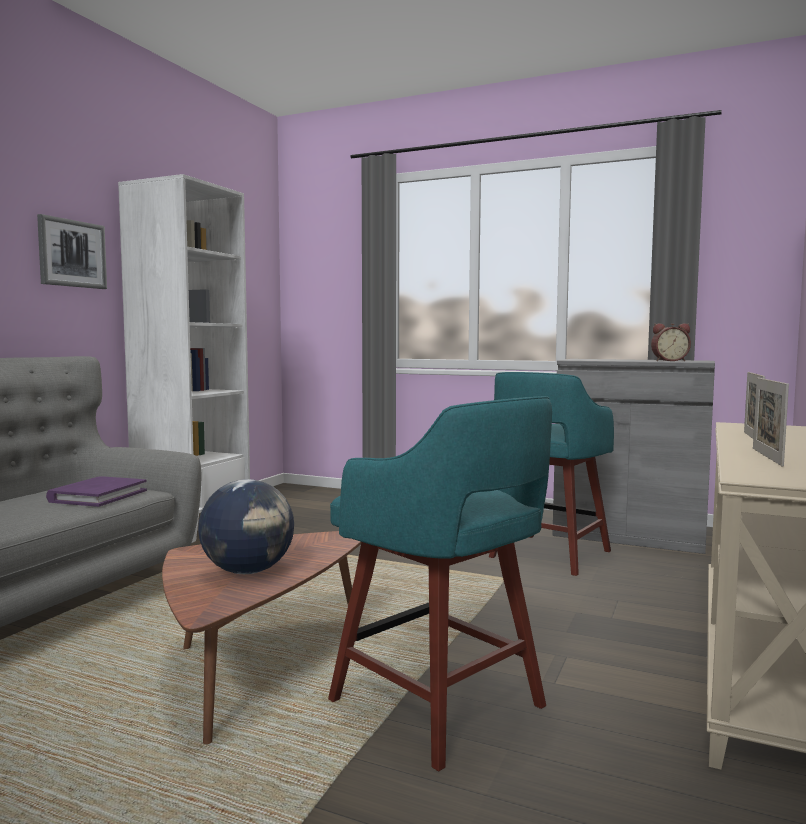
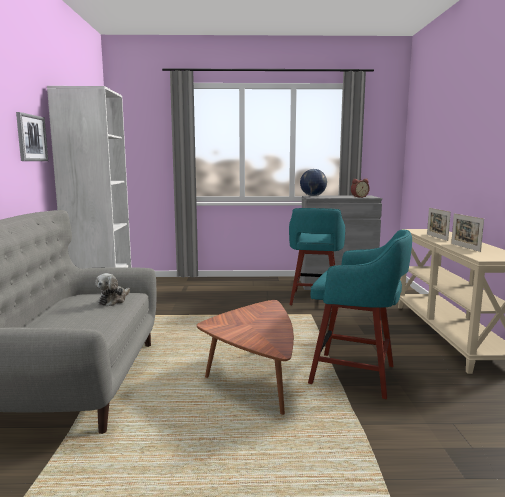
camera: 25 degrees left, 5 degrees up
purple book [46,476,147,507] -> plush toy [95,273,130,306]
globe [198,479,294,574] -> globe moved to [300,169,327,196]

